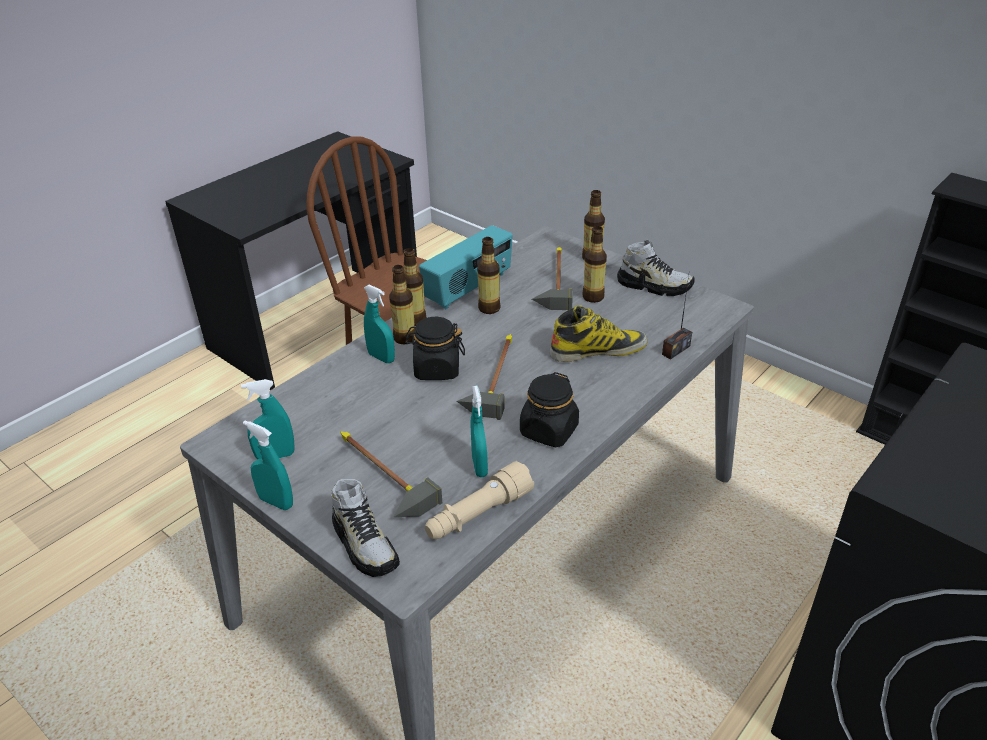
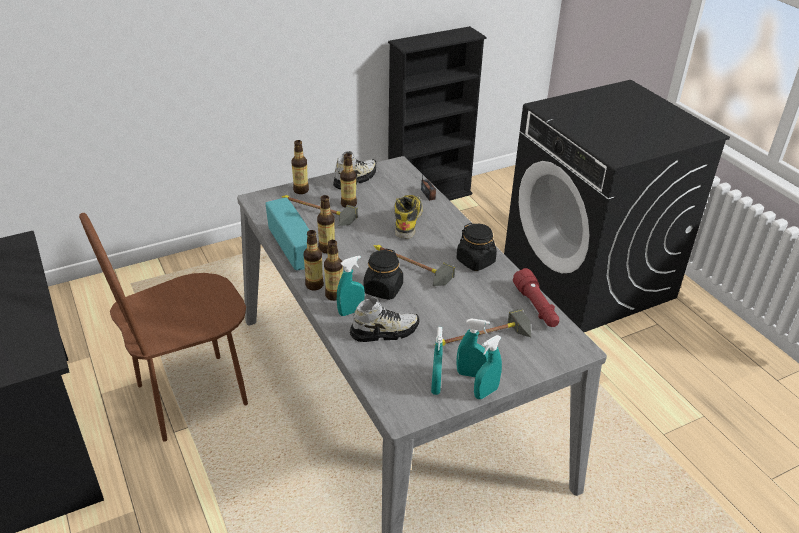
camera: 70 degrees left, 0 degrees up
shoe [331,479,400,577] -> shoe moved to [350,297,420,342]
beige flashlight [425,461,534,539] -> red flashlight [513,268,559,327]
turquoise spray bottle [471,385,488,477] -> turquoise spray bottle moved to [456,318,490,377]

